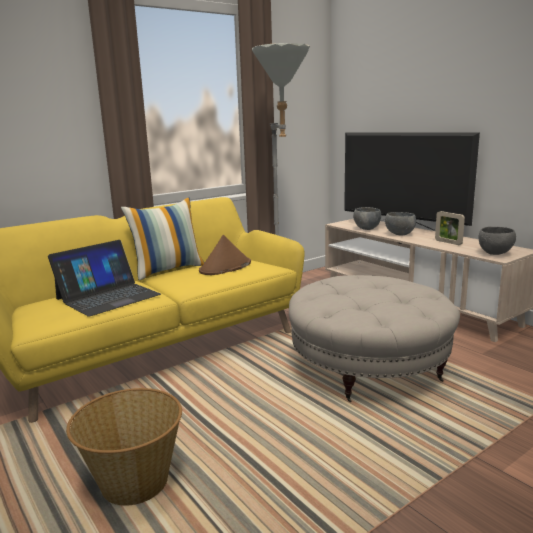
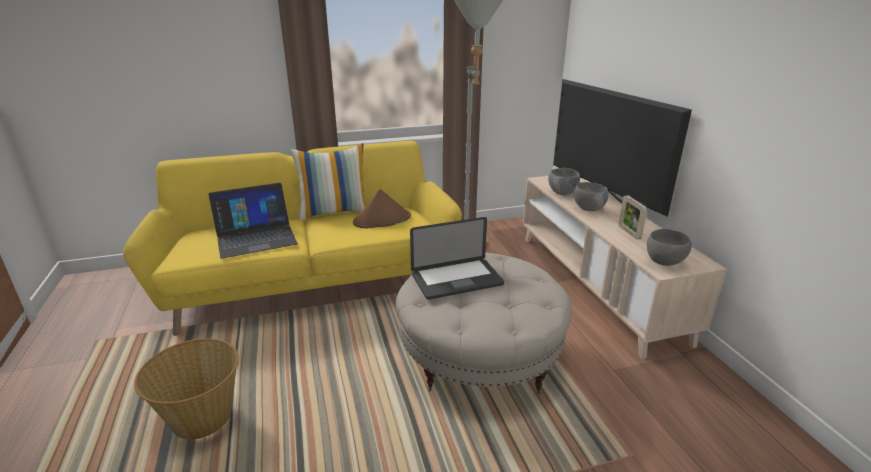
camera: 20 degrees right, 10 degrees up
none -> laptop [410,217,504,300]

